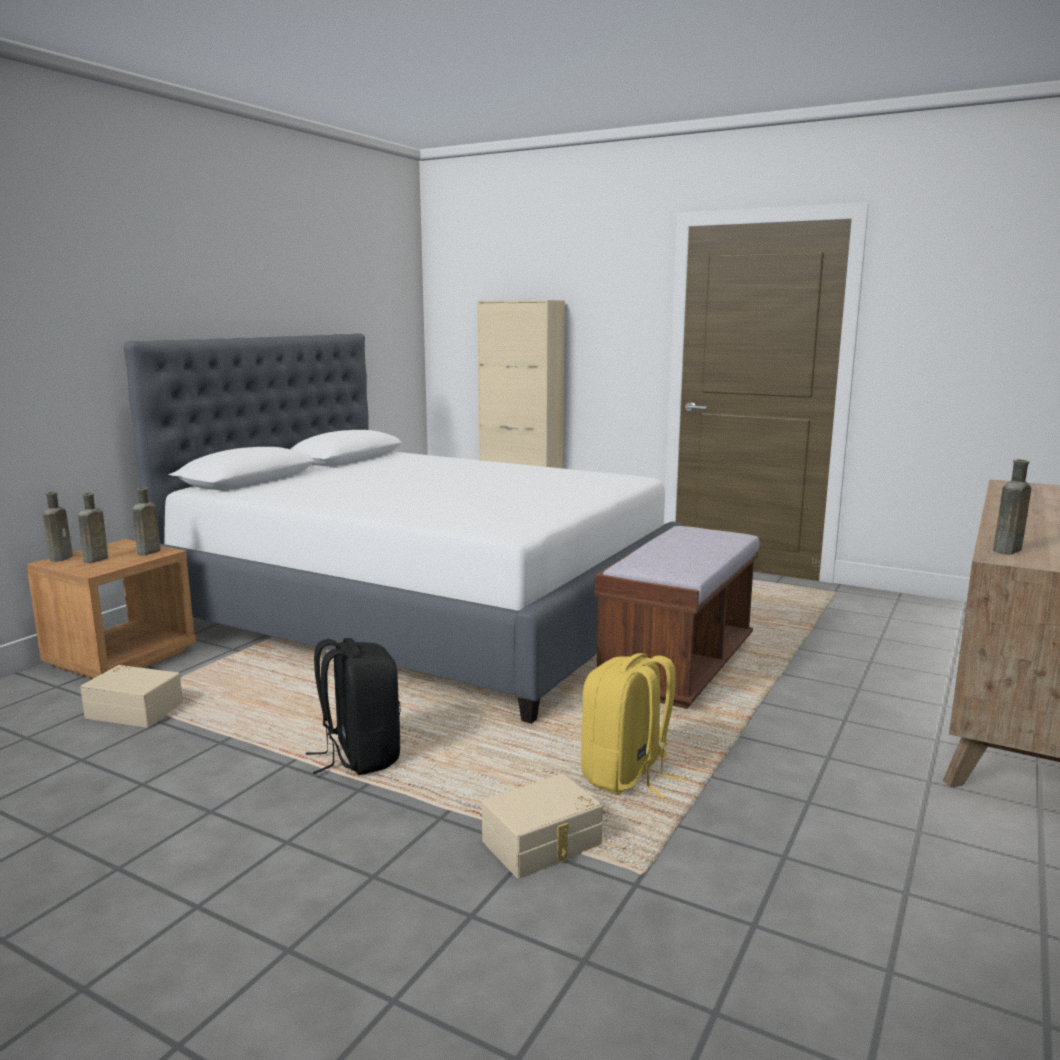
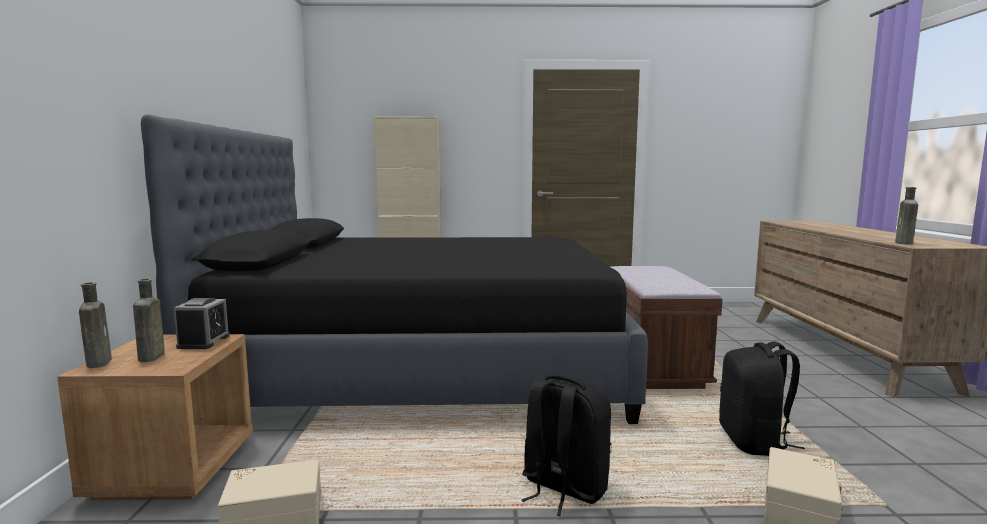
camera: 30 degrees left, 5 degrees down
white bed [124,333,683,724] -> black bed [141,114,648,424]
brown bottle [132,487,160,555] -> alarm clock [174,298,230,349]
yellow backpack [581,653,685,799] -> black backpack [719,341,805,456]

